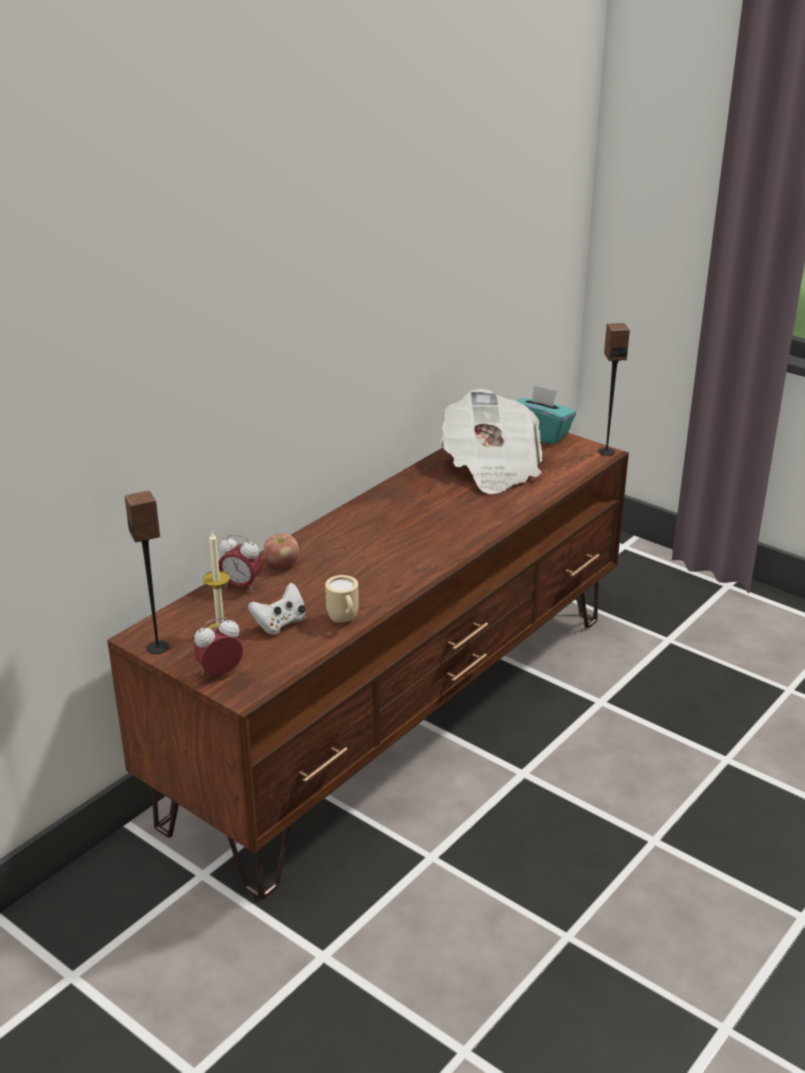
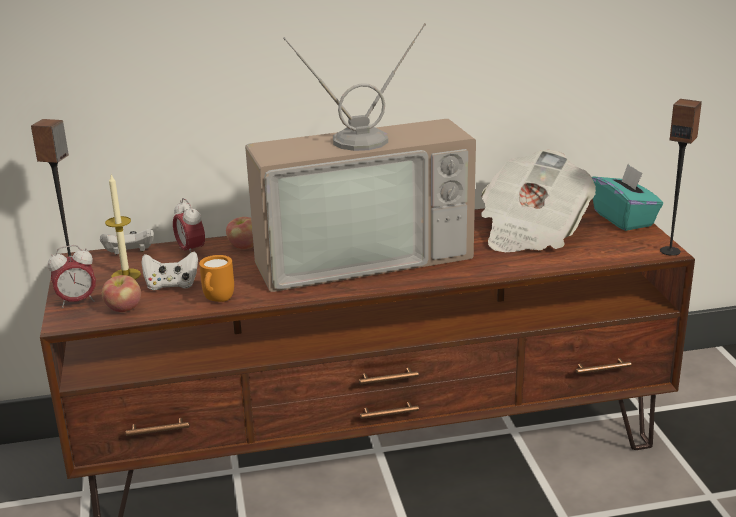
camera: 40 degrees right, 5 degrees down
alarm clock [193,617,243,676] -> alarm clock turned 150 degrees clockwise [48,245,96,308]
beige mug [325,575,359,623] -> orange mug [199,255,234,302]
none -> white game controller [100,229,154,255]
none -> apple [102,275,141,312]
none -> television [245,23,476,292]

